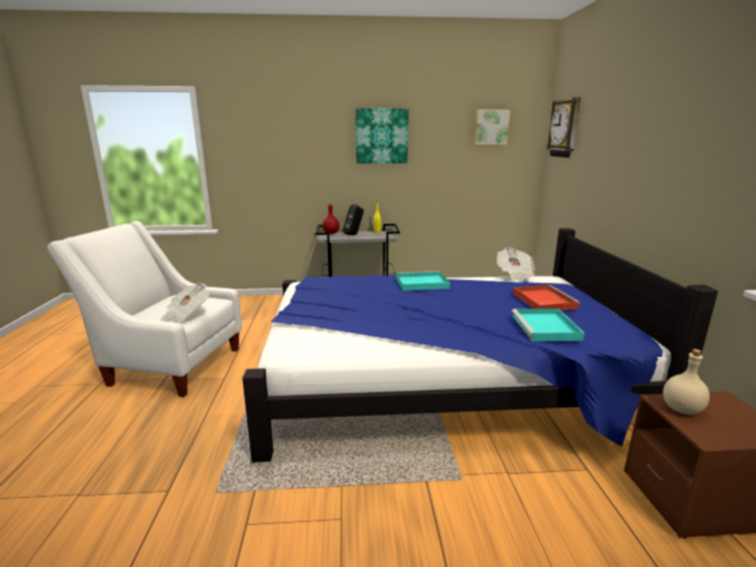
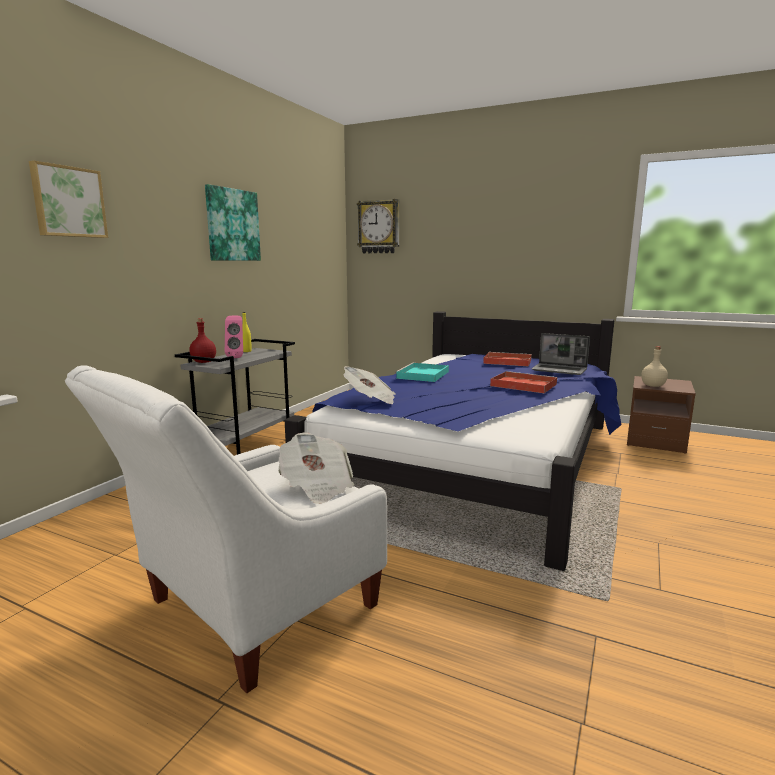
camera: 60 degrees left, 5 degrees down
black speaker [343,204,364,235] -> pink speaker [225,316,243,358]
picture [473,107,512,145] -> picture moved to [29,161,108,238]
newspaper [497,247,535,281] -> newspaper moved to [343,366,396,404]
turquoise tray [512,309,584,341] -> laptop [532,333,590,375]
none -> red tray [490,371,557,393]

